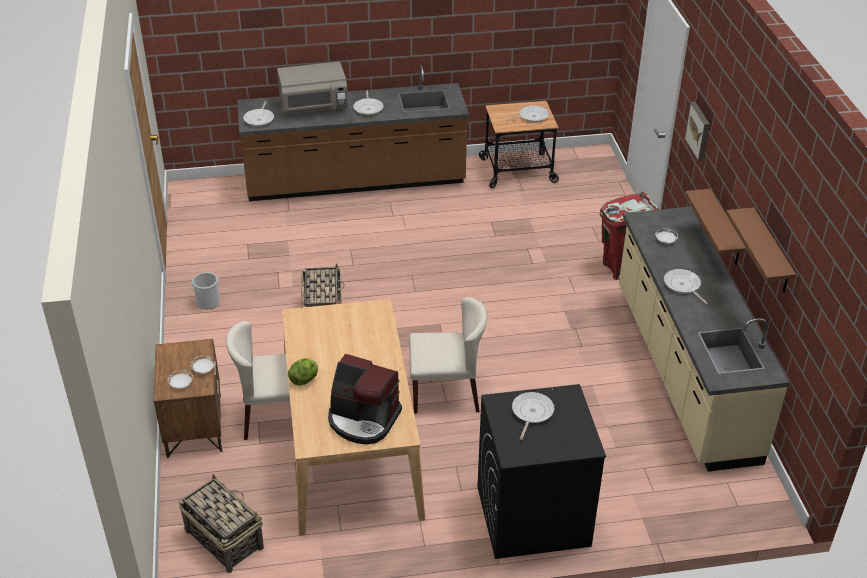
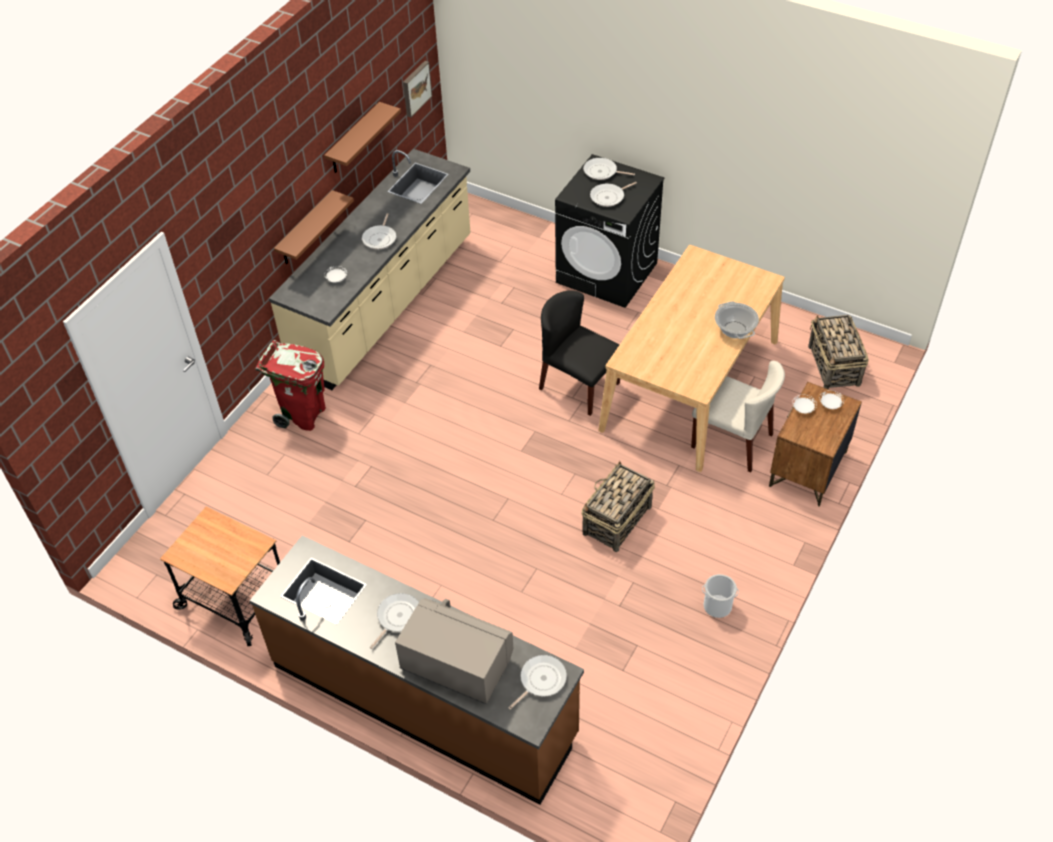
camera: 140 degrees left, 10 degrees up
lettuce [288,358,318,386] -> cooking pot [715,301,759,339]
coffee machine [328,354,402,445] -> none
beige chair [409,297,488,413] -> black chair [539,291,620,416]
frying pan [506,106,549,122] -> frying pan moved to [583,158,635,180]
picture [684,102,710,161] -> picture moved to [403,61,432,117]

